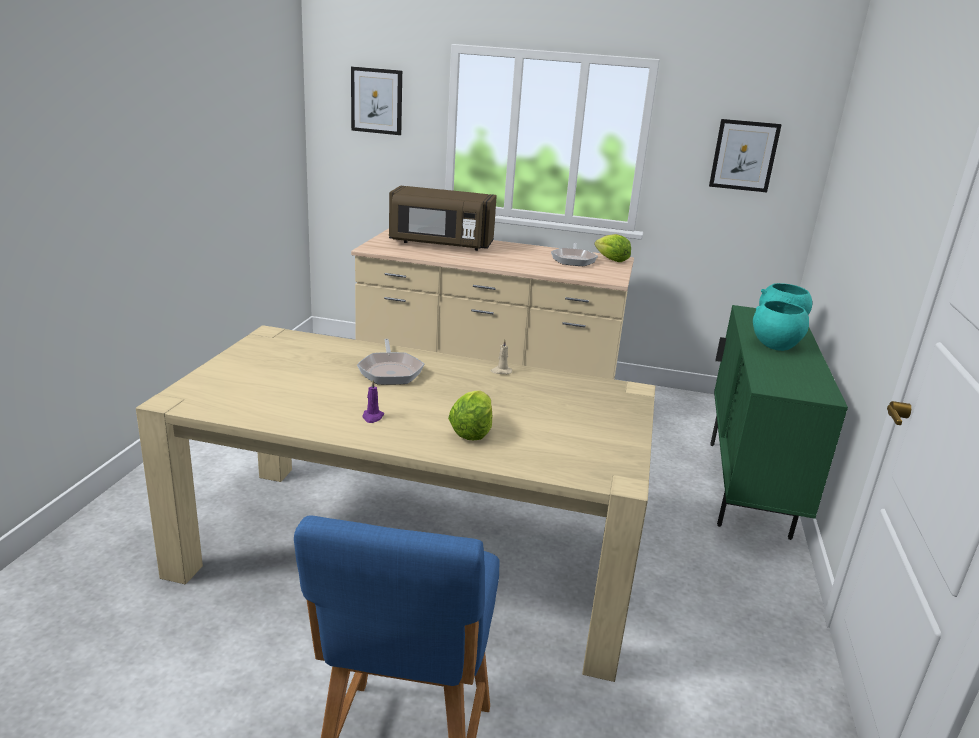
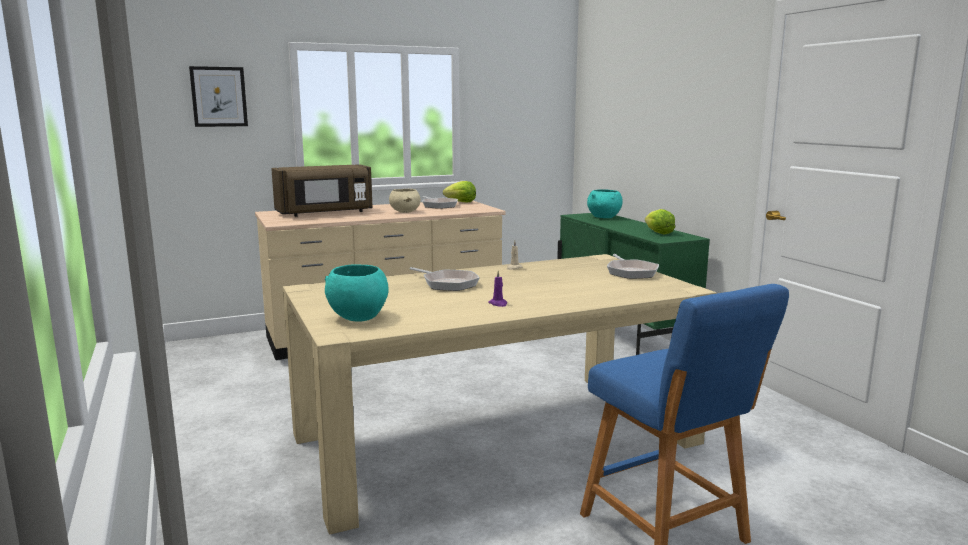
camera: 35 degrees left, 10 degrees down
lettuce [448,391,492,440] -> lettuce moved to [645,209,675,234]
picture [709,119,782,192] -> none
turquoise bowl [753,300,809,351] -> turquoise bowl moved to [325,264,389,321]
none -> beige bowl [389,189,421,213]
none -> frying pan [607,254,659,279]

